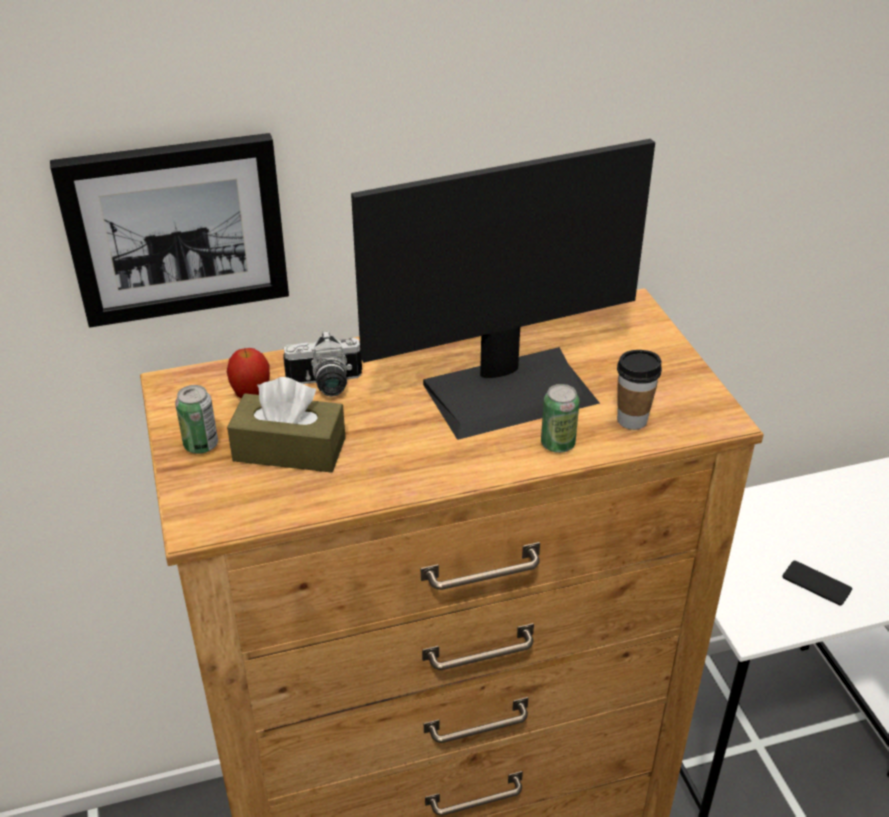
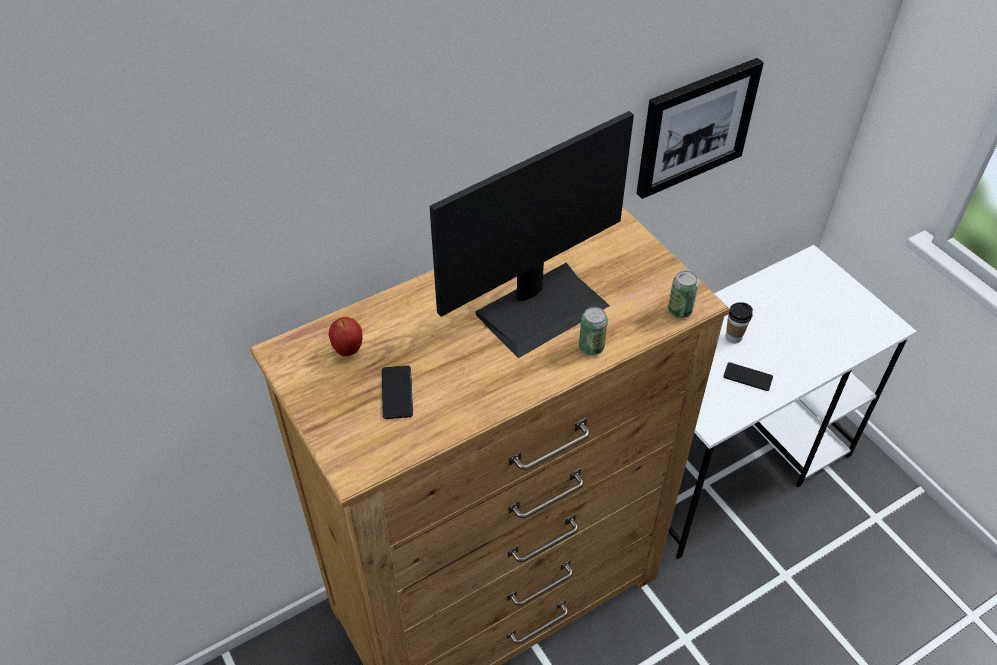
camera: 15 degrees left, 10 degrees up
picture [50,133,289,328] -> picture moved to [636,58,764,199]
can [175,385,218,454] -> can moved to [668,271,699,318]
brown tissue box [227,377,345,473] -> phone [382,366,413,419]
camera [283,330,362,396] -> none
cup [617,350,662,430] -> cup moved to [726,302,753,344]

